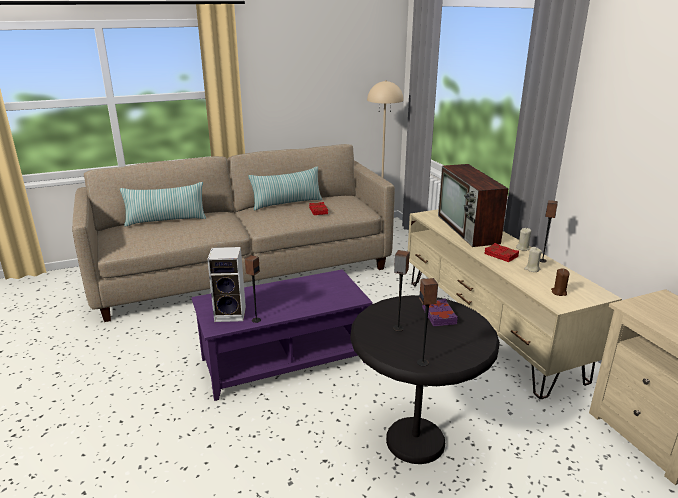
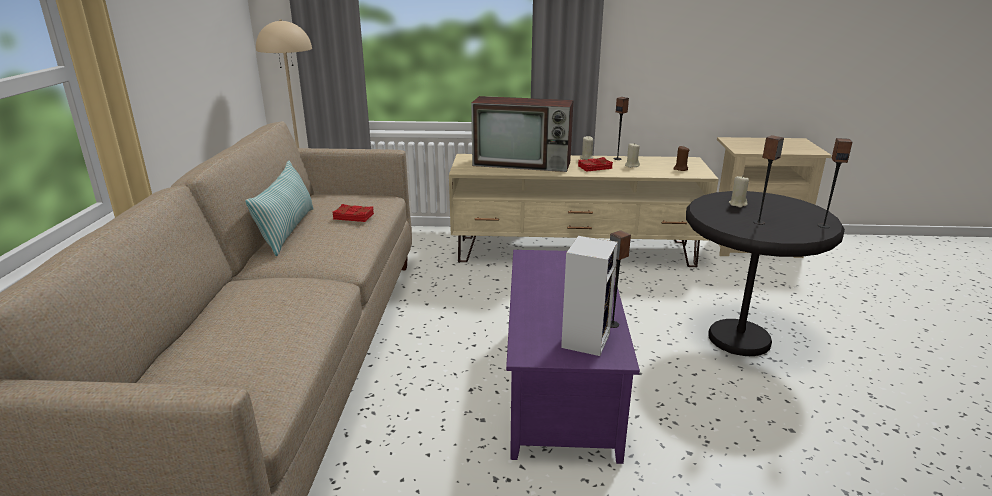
camera: 65 degrees left, 0 degrees up
pillow [120,182,206,226] -> none
purple book [422,299,458,326] -> beige candle [729,176,749,208]

